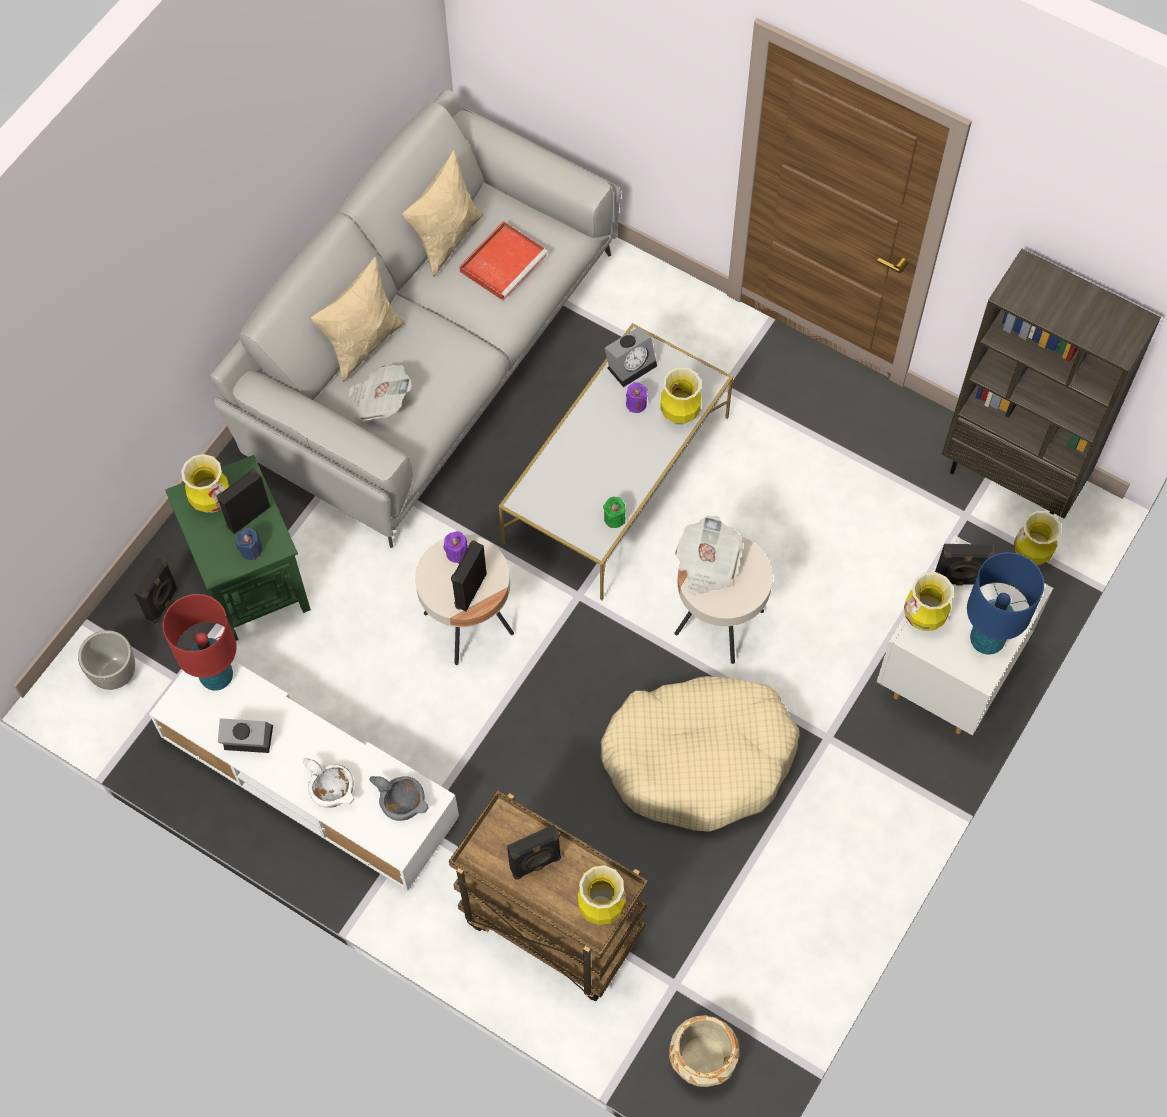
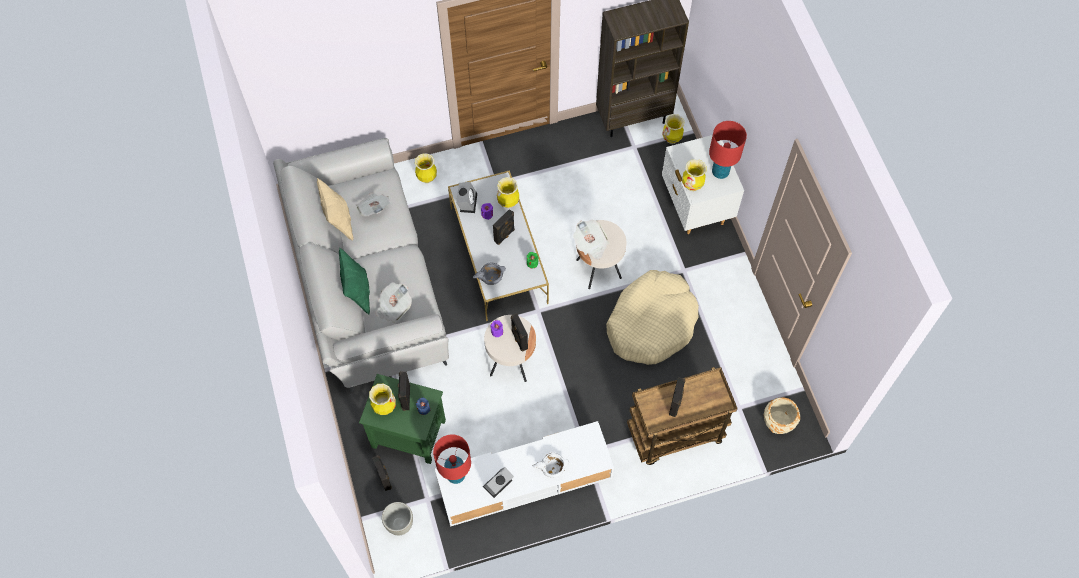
camera: 50 degrees left, 0 degrees up
beige pillow [311,257,406,382] -> green pillow [339,248,370,314]
grey bowl [369,776,429,821] -> grey bowl moved to [473,263,506,285]
red tray [459,221,548,301] -> newspaper [356,192,390,217]
vase [578,865,626,925] -> vase moved to [415,153,437,183]
black speaker [935,544,994,586] -> black speaker moved to [493,209,515,245]
blue table lamp [967,552,1044,655] -> red table lamp [709,121,747,179]

